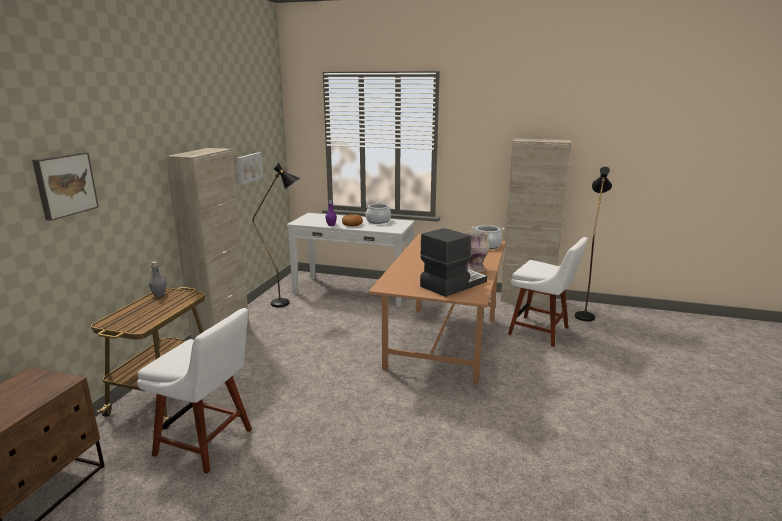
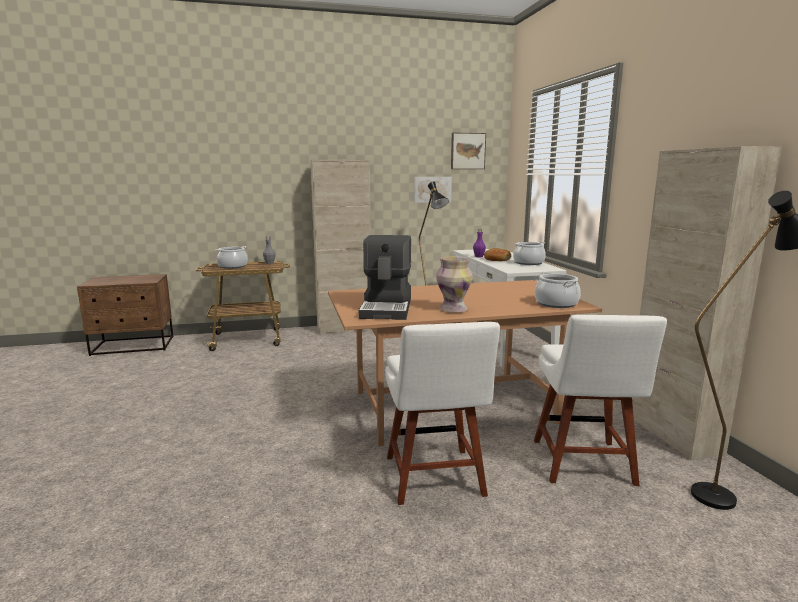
camera: 60 degrees right, 5 degrees down
picture [32,152,99,221] -> picture moved to [451,133,486,169]
white chair [137,308,252,474] -> white chair moved to [385,322,500,505]
coffee machine [420,228,487,297] -> coffee machine turned 75 degrees clockwise [359,235,411,320]
none -> cooking pot [215,246,248,269]

